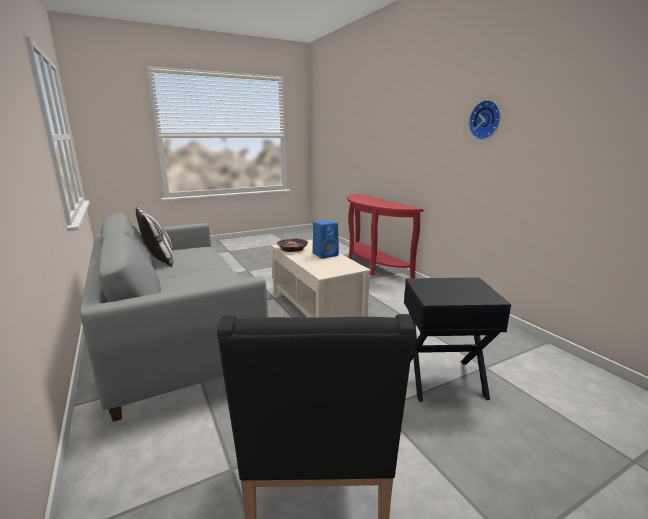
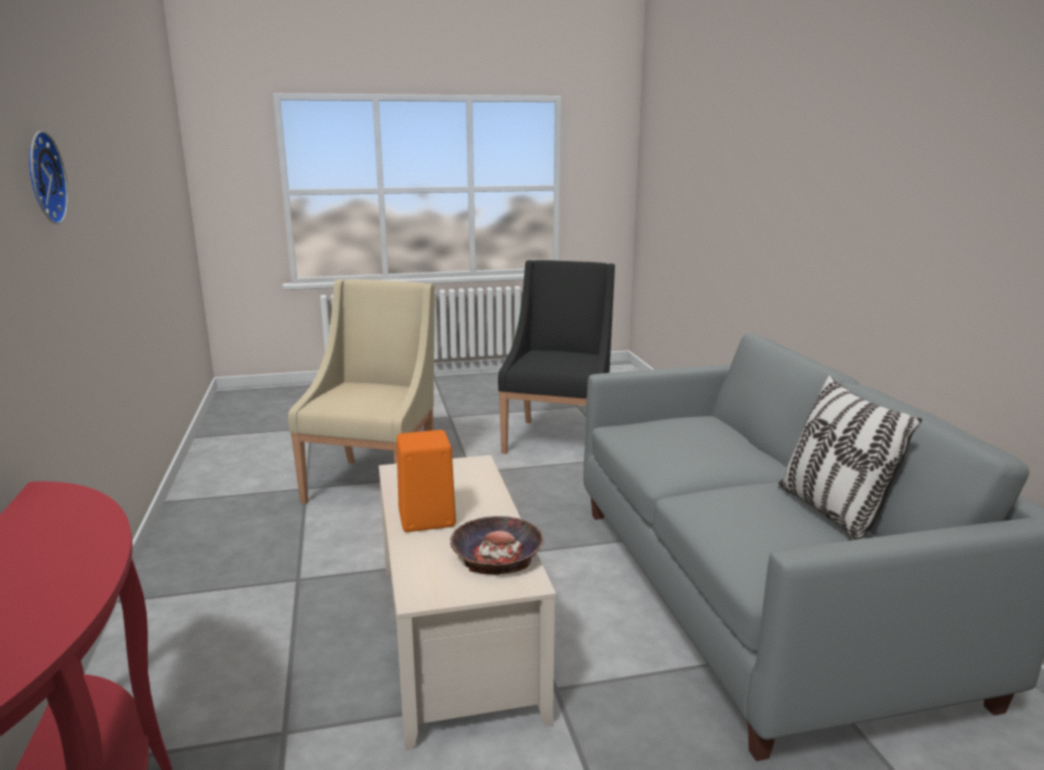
camera: 165 degrees left, 0 degrees up
blue speaker [313,219,339,258] -> orange speaker [397,430,456,532]
black side table [404,277,511,402] -> beige armchair [288,279,435,504]

